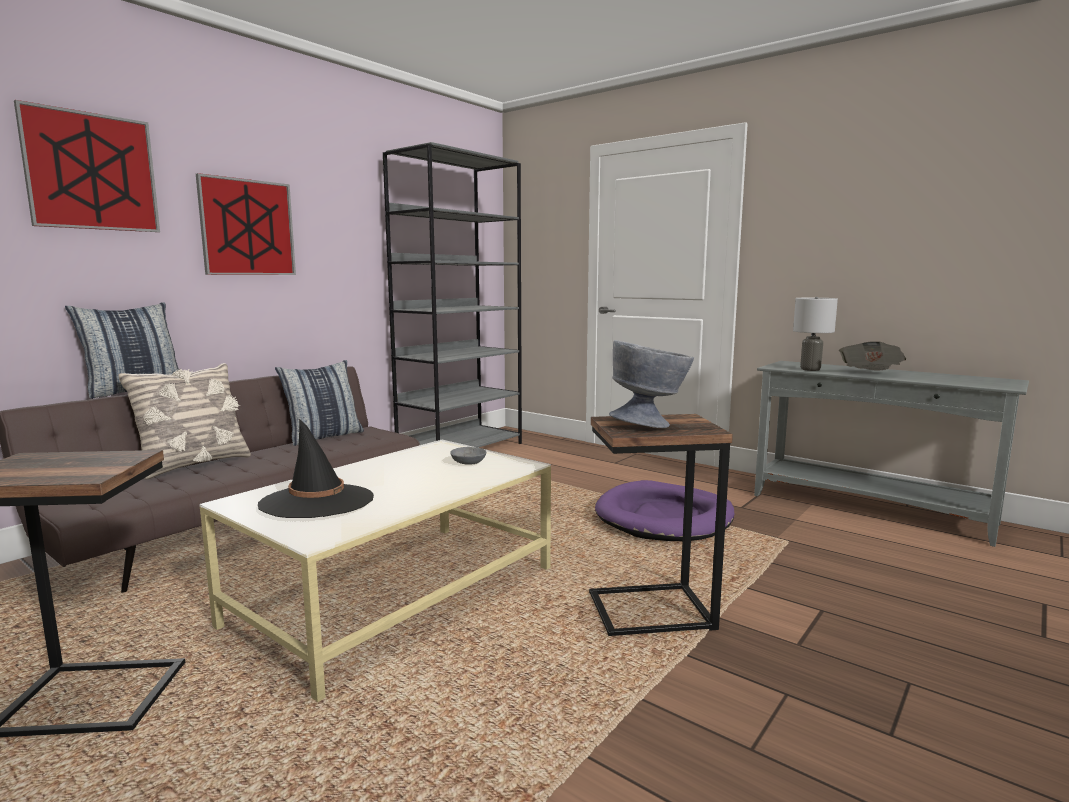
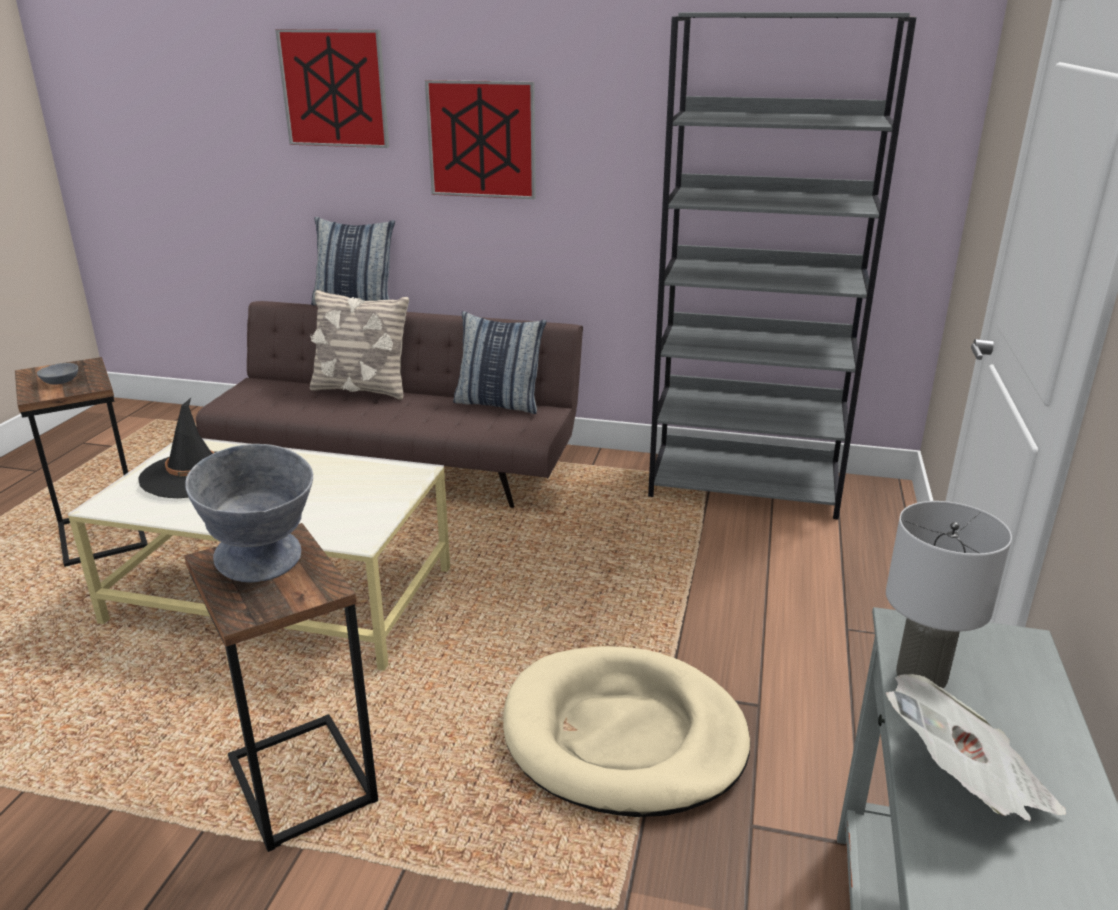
camera: 65 degrees right, 15 degrees up
grey bowl [450,447,486,465] -> grey bowl moved to [37,363,78,385]
purple dog bed [595,480,735,541] -> beige dog bed [503,646,750,817]

